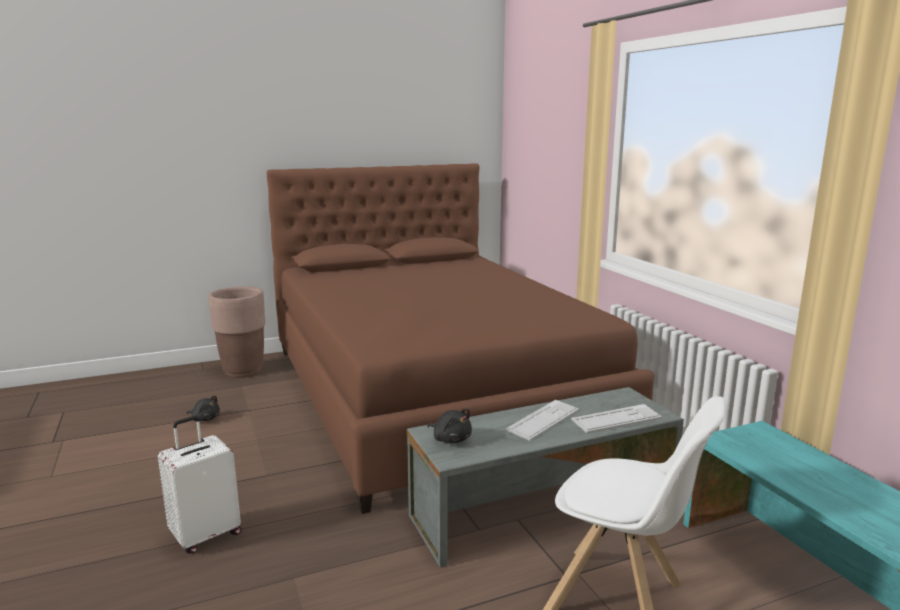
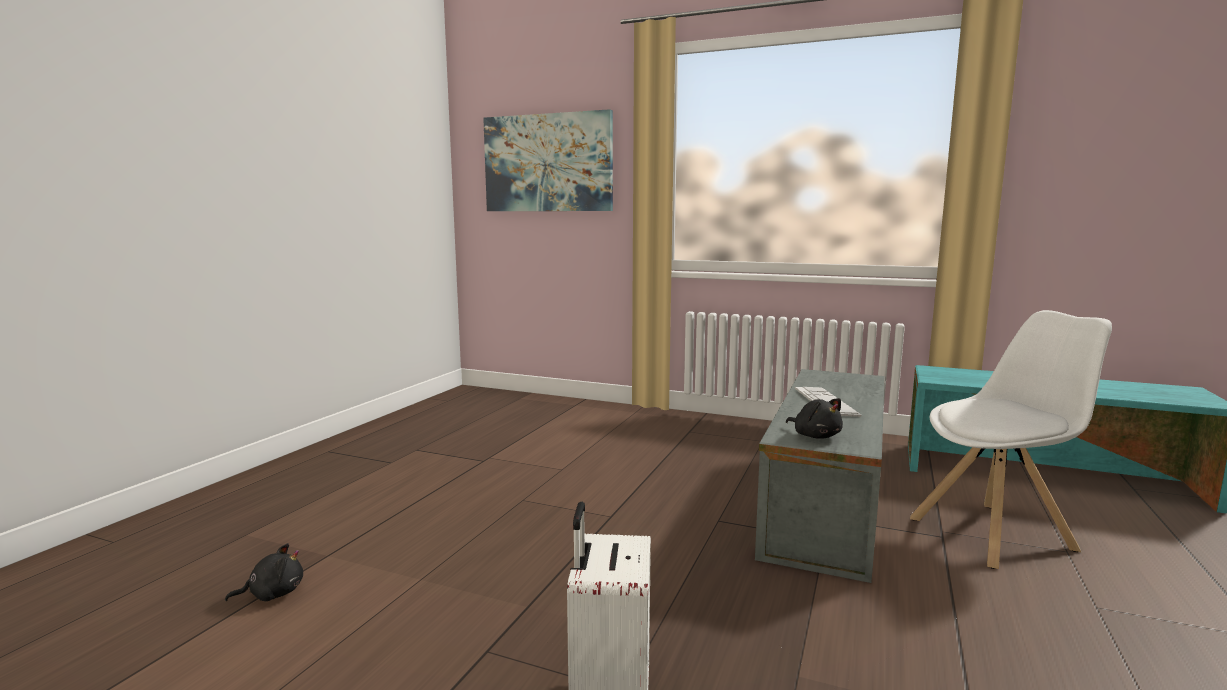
camera: 45 degrees left, 5 degrees down
brown planter [208,286,265,378] -> none
brown bed [267,163,655,514] -> none
black plush toy [427,408,472,443] -> black plush toy turned 60 degrees clockwise [786,398,843,439]
keyboard [571,404,662,433] -> none
none -> picture [483,109,613,211]

